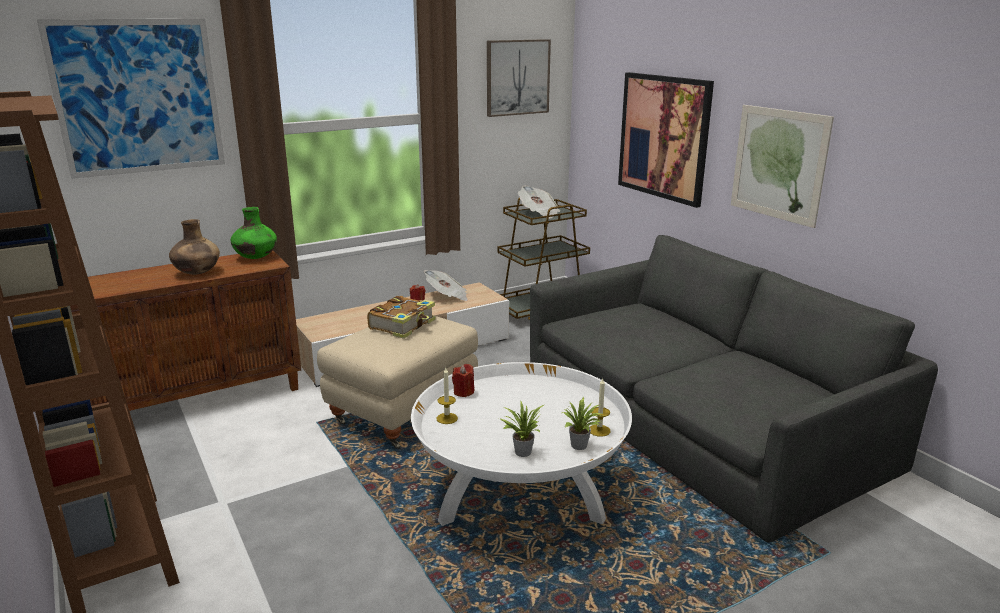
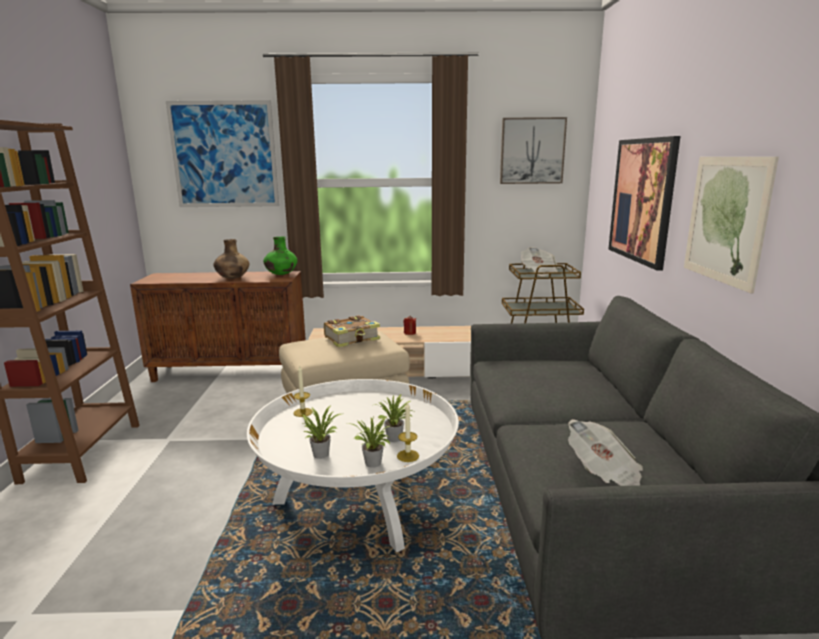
camera: 30 degrees right, 5 degrees down
newspaper [424,270,467,301] -> newspaper moved to [568,419,643,486]
red candle [452,364,474,397] -> none
none -> potted plant [377,394,412,442]

